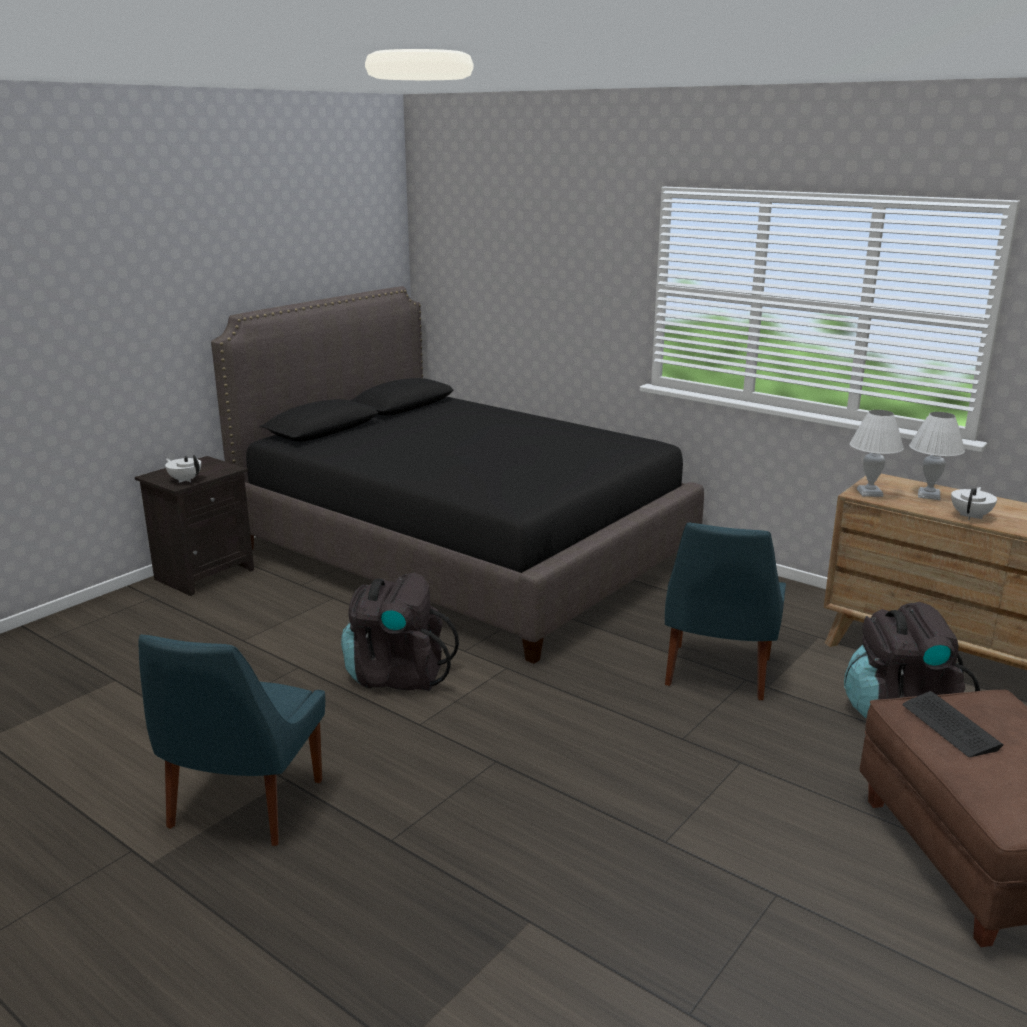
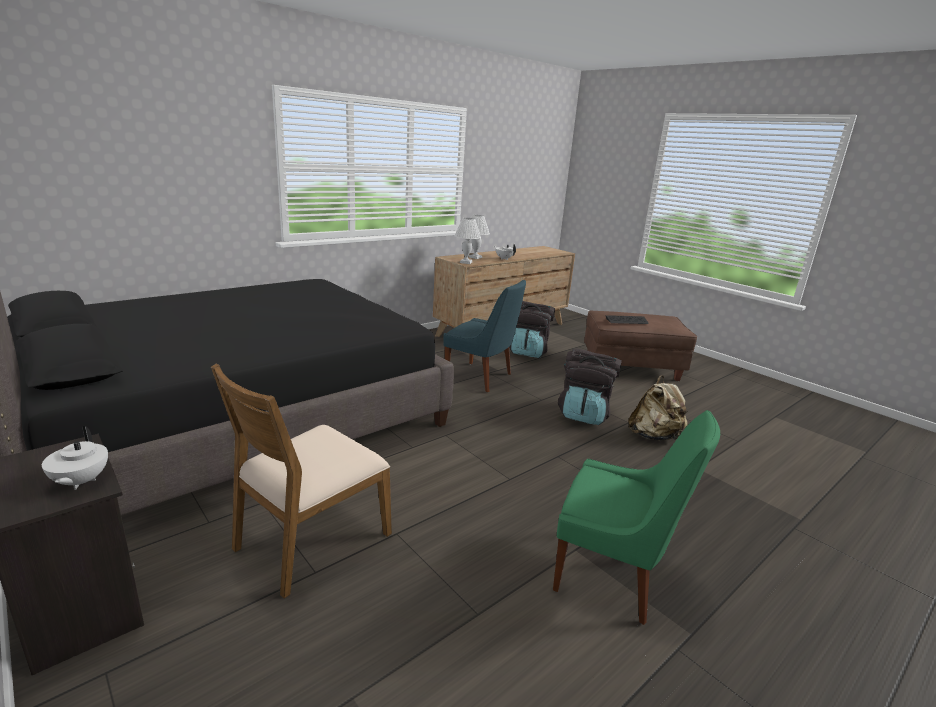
camera: 80 degrees left, 0 degrees up
blue chair [138,634,325,846] -> green chair [553,410,720,625]
white teapot [165,455,201,483] -> white teapot turned 60 degrees counterclockwise [42,426,108,490]
black backpack [341,573,459,691] -> black backpack moved to [558,348,622,425]
none -> brown chair [211,364,392,598]
none -> beige backpack [628,375,688,441]

